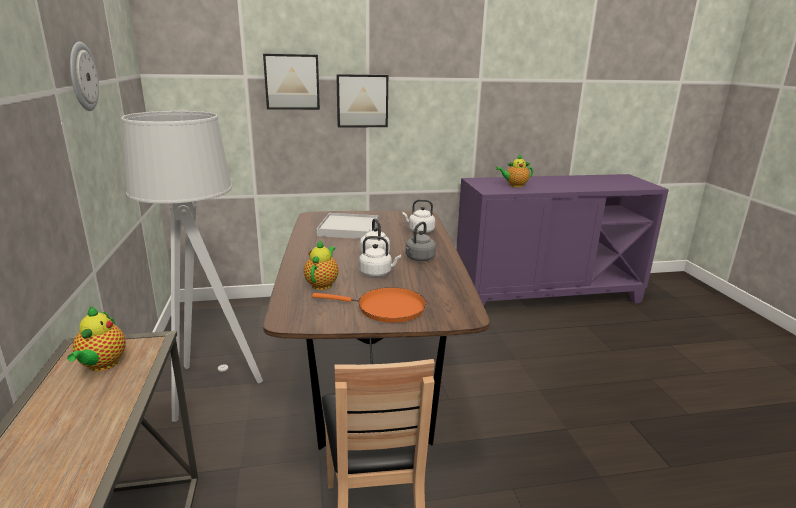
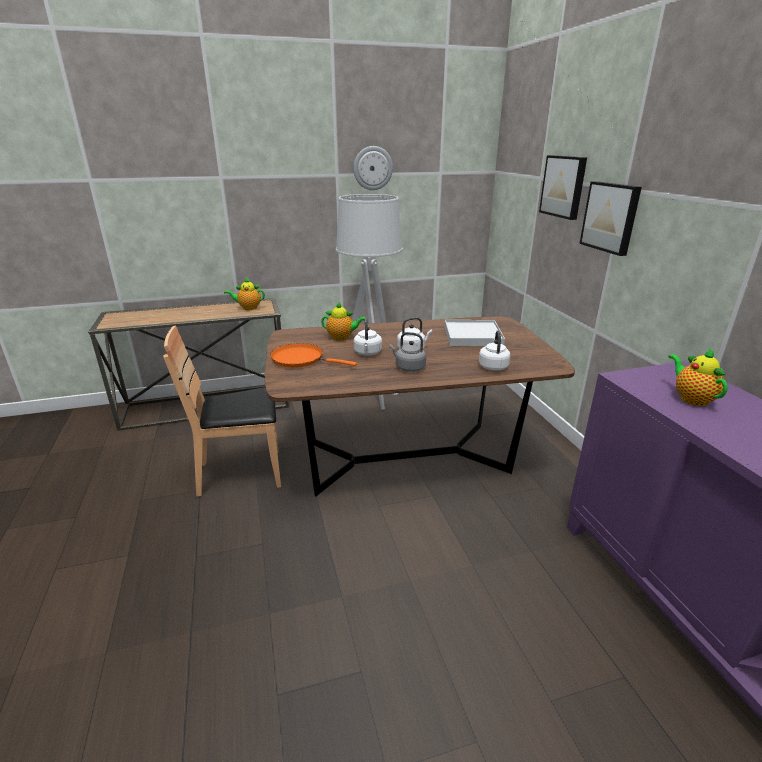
camera: 85 degrees right, 5 degrees up
orange frying pan [312,288,426,323] -> orange frying pan turned 105 degrees clockwise [270,343,357,368]

